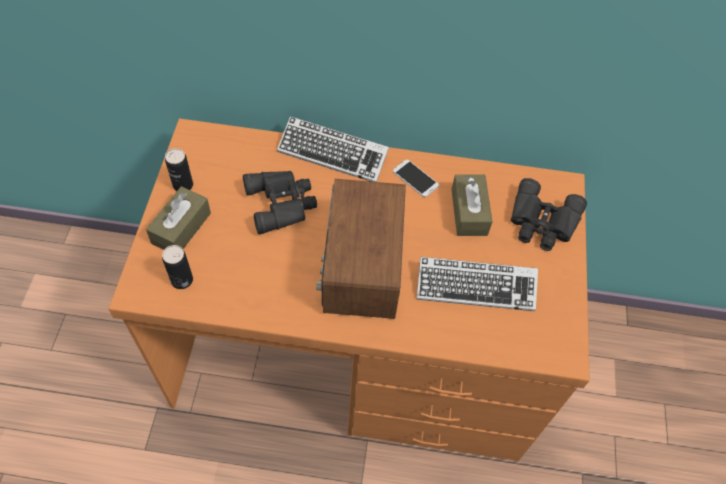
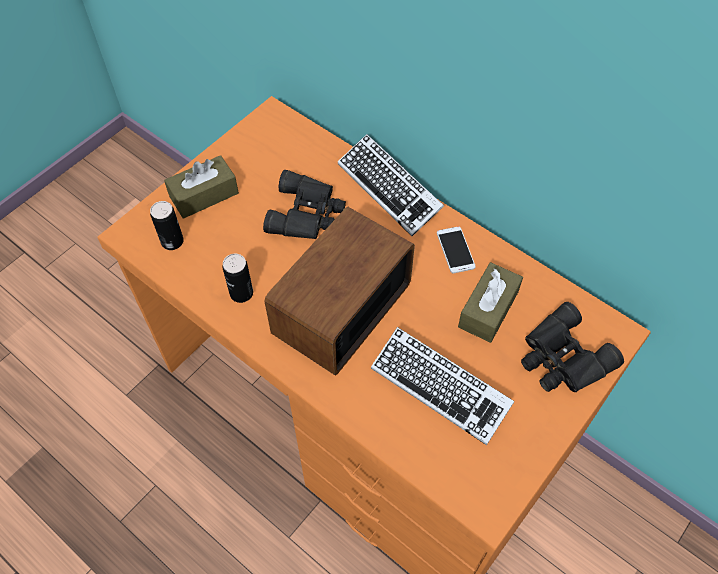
camera: 35 degrees right, 0 degrees up
can [165,148,193,191] -> can moved to [222,254,253,303]

